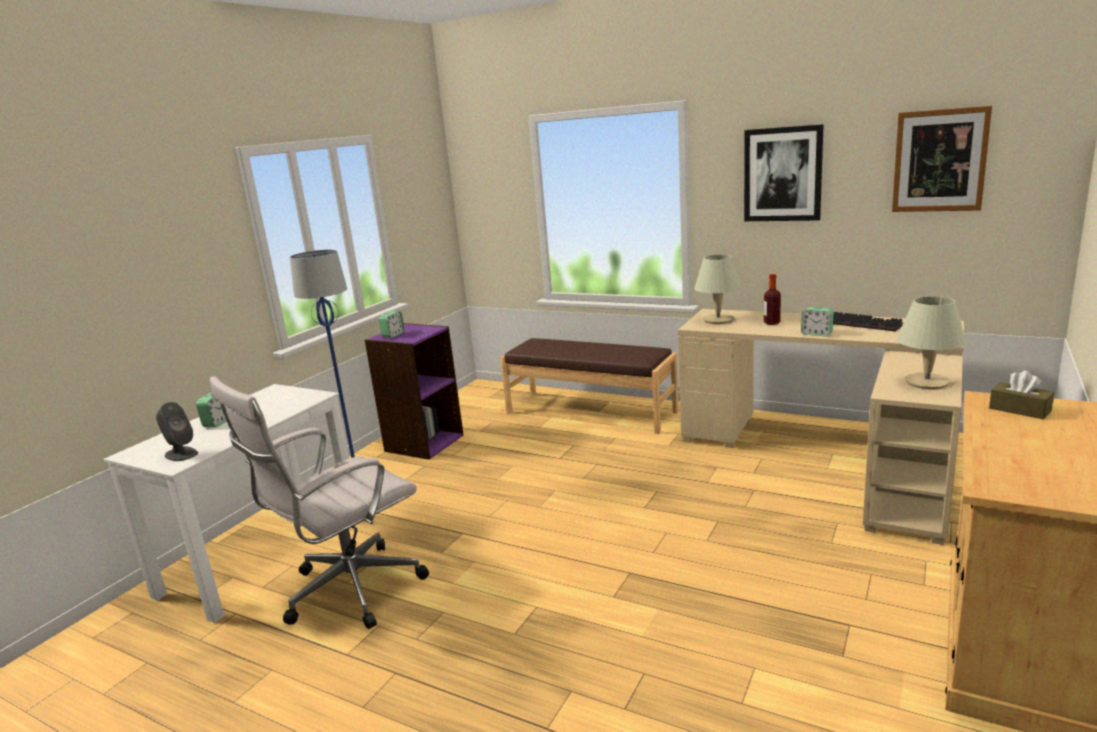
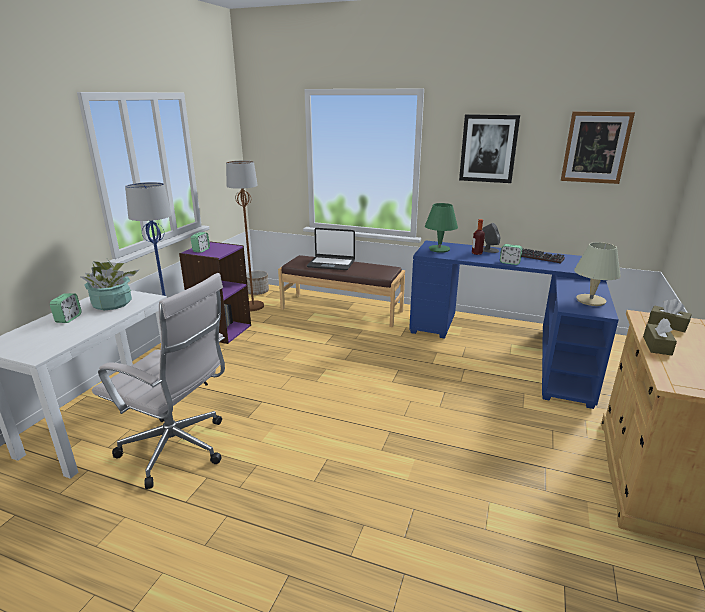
camera: 10 degrees left, 5 degrees up
grey speaker [156,402,198,461] -> grey speaker moved to [482,223,500,253]
white office chair [209,376,429,629] -> white office chair turned 105 degrees counterclockwise [92,273,225,489]
beige desk [678,309,964,545] -> blue desk [409,241,619,409]
beige table lamp [694,254,742,324] -> green table lamp [425,203,458,253]
none -> potted plant [79,260,139,310]
none -> brown floor lamp [226,160,264,311]
none -> planter [246,271,269,295]
none -> laptop [307,228,355,270]
none -> brown tissue box [643,318,677,355]

